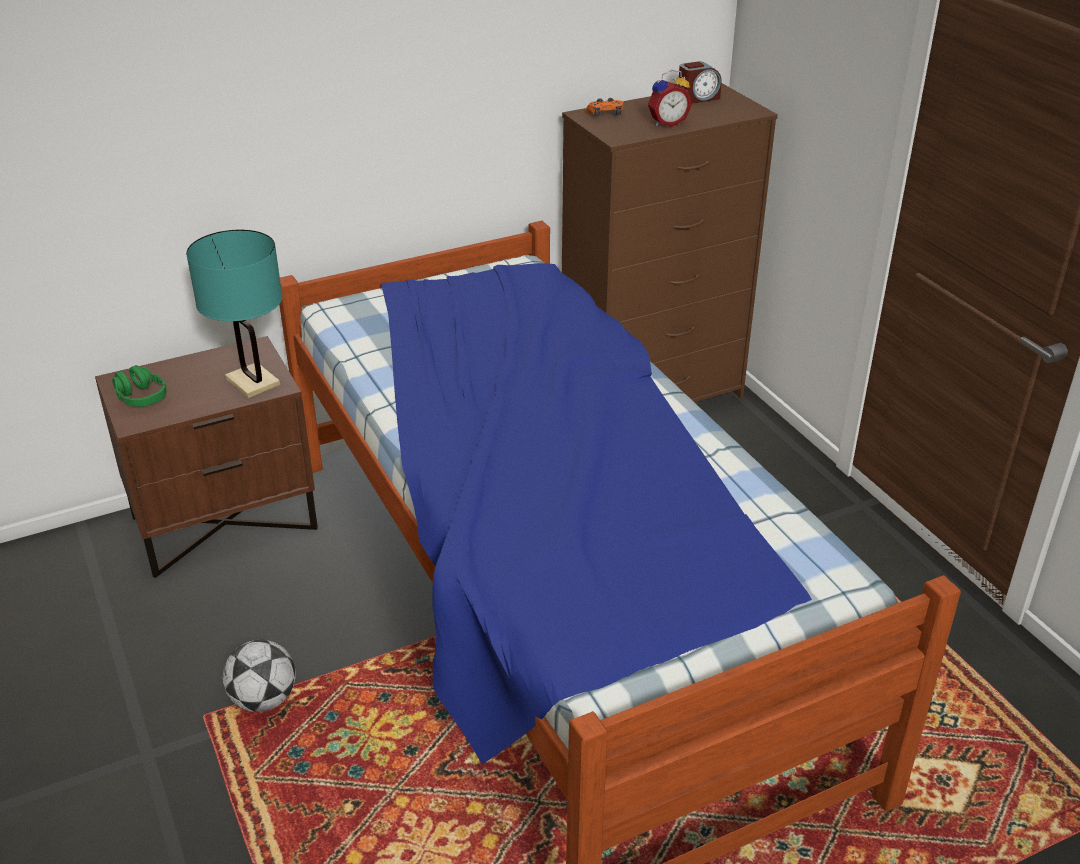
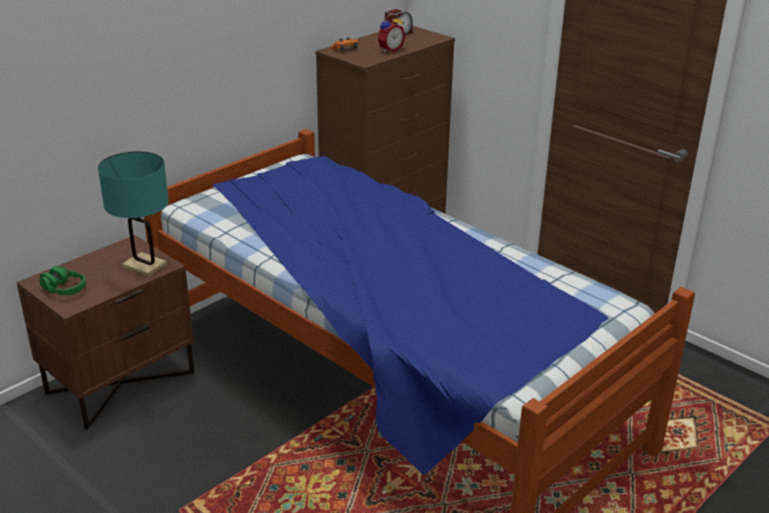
camera: 20 degrees left, 5 degrees down
football [223,640,295,712] -> none

